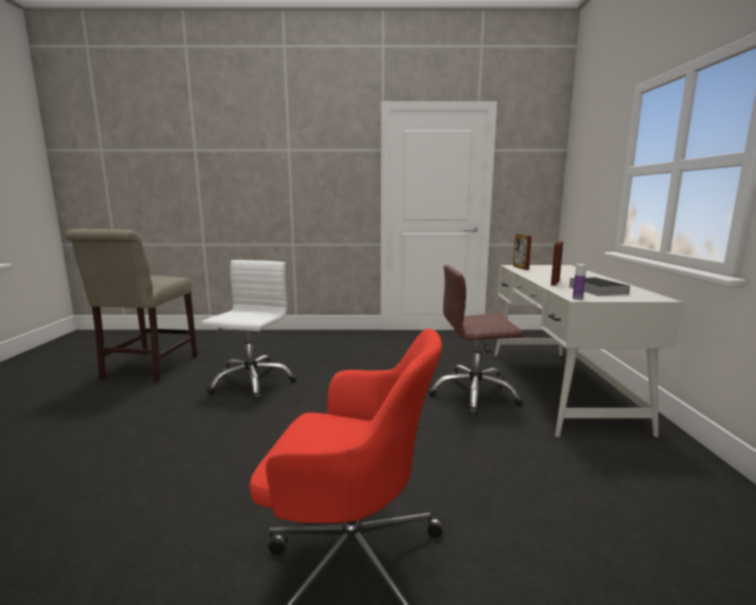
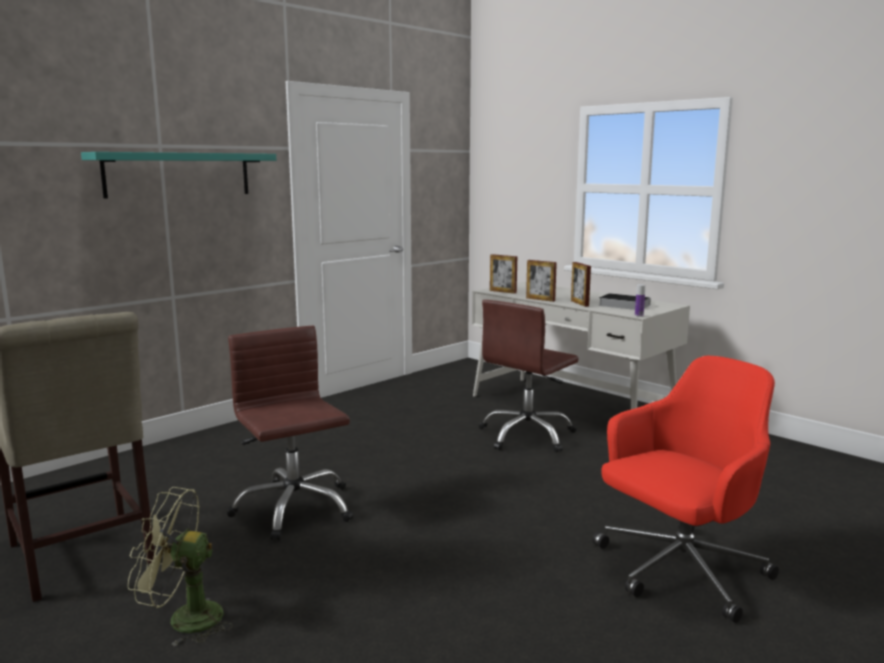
camera: 45 degrees left, 0 degrees up
white office chair [202,260,296,400] -> brown office chair [227,326,353,540]
none -> turquoise shelf [81,152,276,199]
none -> green fan [128,487,233,646]
none -> picture frame [526,260,557,302]

